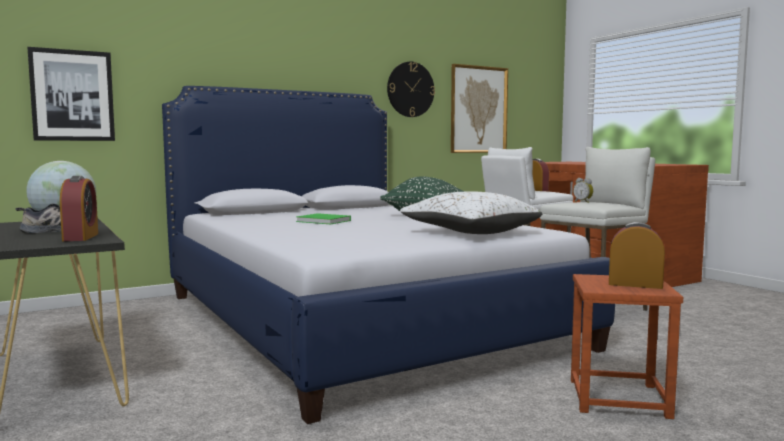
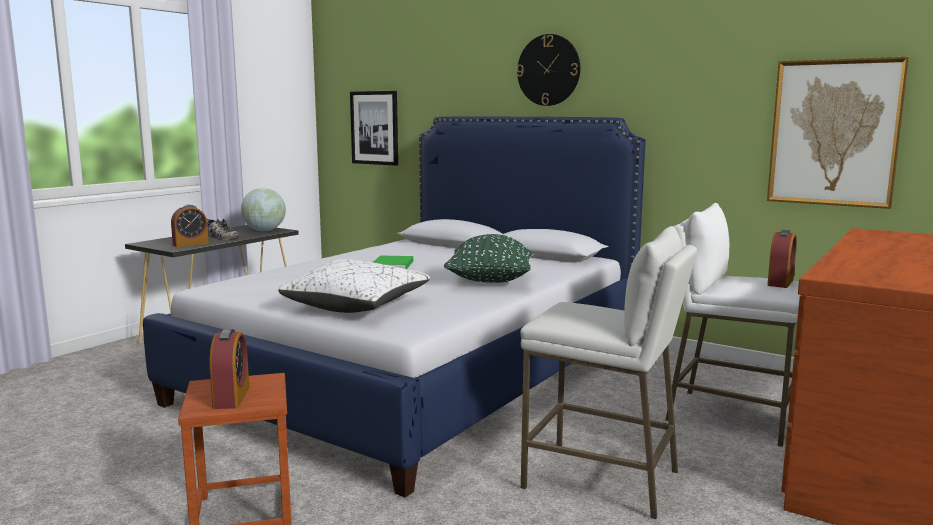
camera: 65 degrees right, 5 degrees up
wall clock [387,62,435,117] -> wall clock moved to [517,34,580,106]
alarm clock [573,178,594,203] -> none

